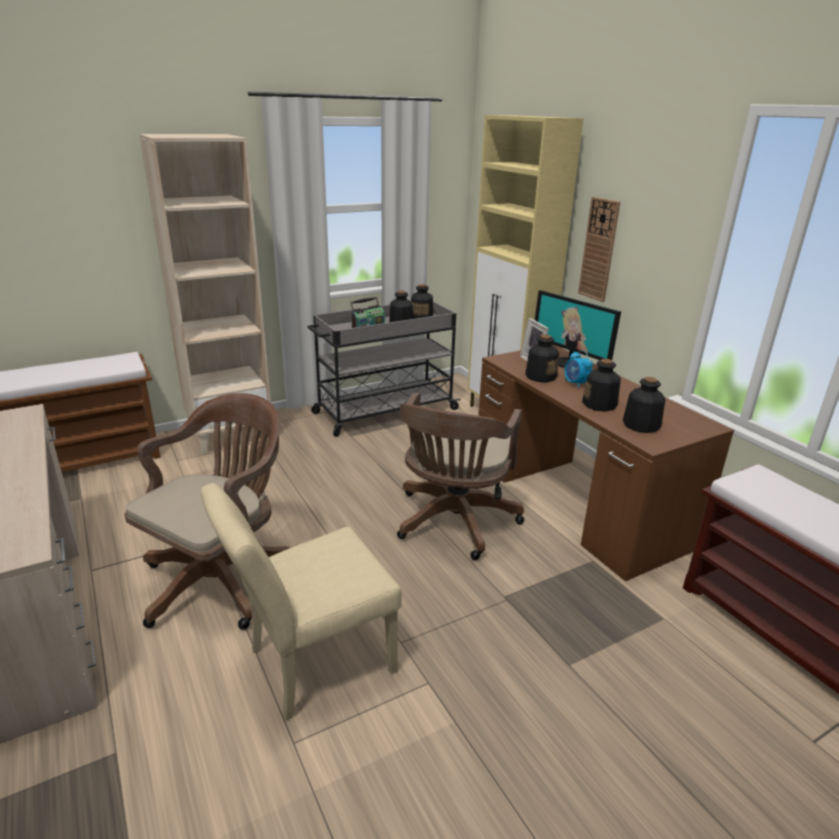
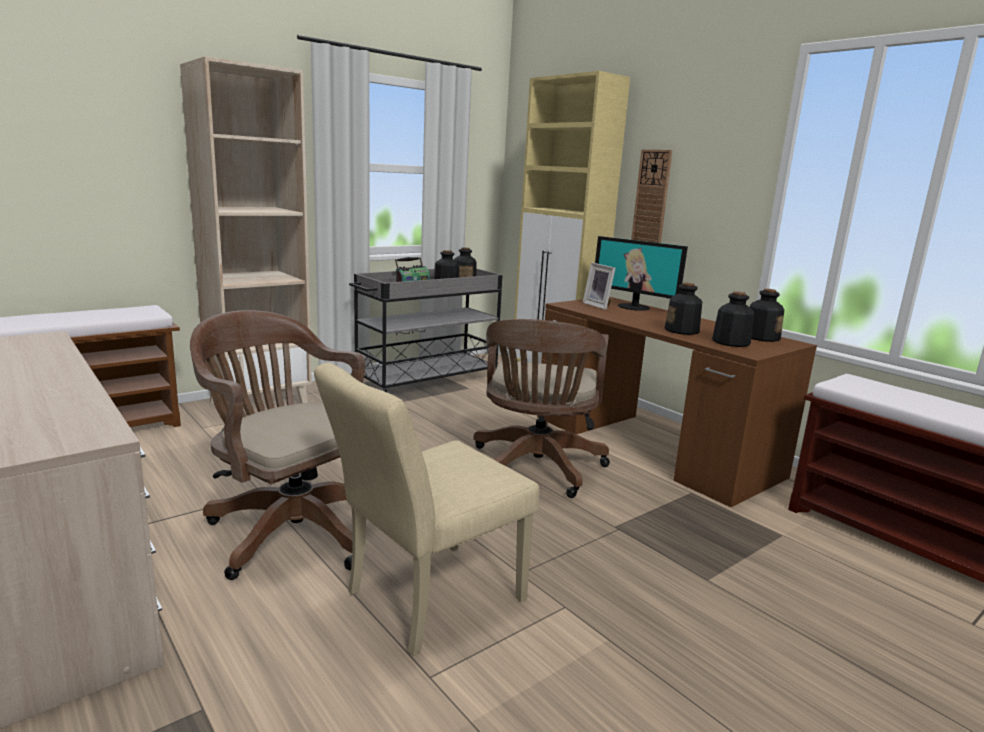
camera: 10 degrees left, 10 degrees down
brown office chair [125,393,290,630] -> brown office chair turned 75 degrees counterclockwise [190,310,365,580]
bottle [525,334,559,382] -> bottle moved to [750,289,784,342]
alarm clock [564,350,593,388] -> none

